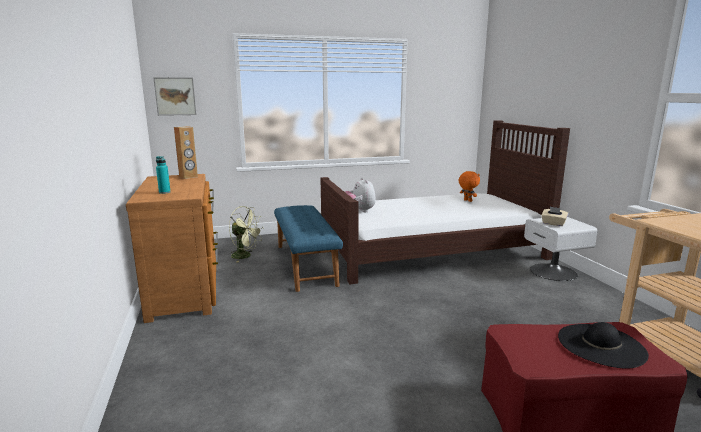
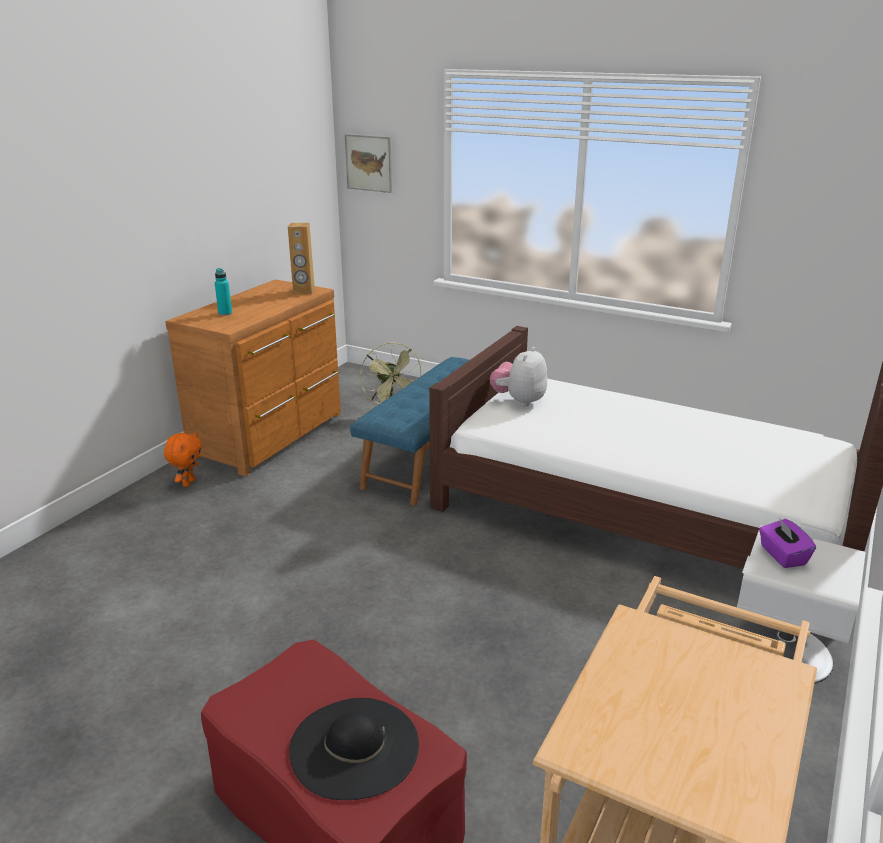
camera: 45 degrees right, 10 degrees up
orange plush toy [459,171,480,202] -> orange plush toy moved to [164,432,202,487]
beige tissue box [541,207,568,226] -> purple tissue box [759,519,816,568]

